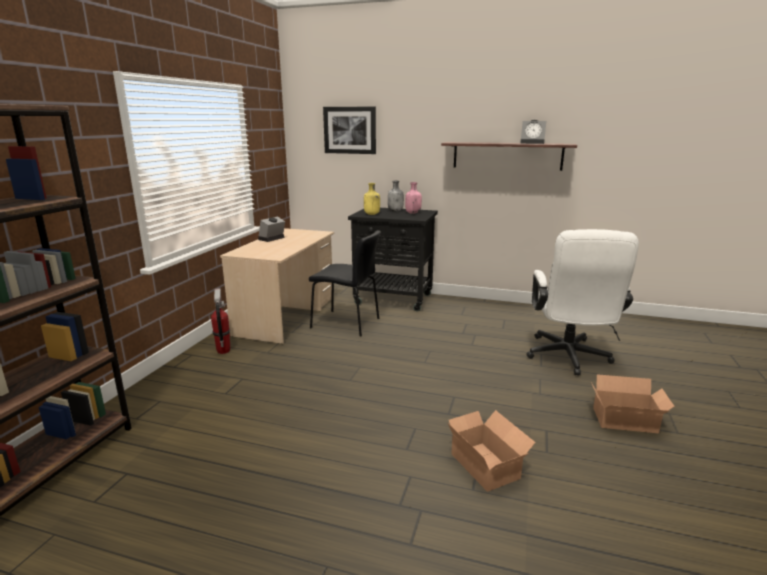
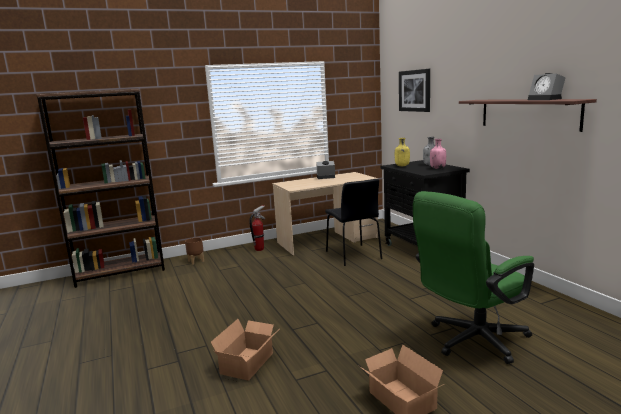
camera: 50 degrees right, 5 degrees down
white office chair [526,229,639,376] -> green office chair [413,191,534,364]
none -> brown planter [185,238,204,265]

